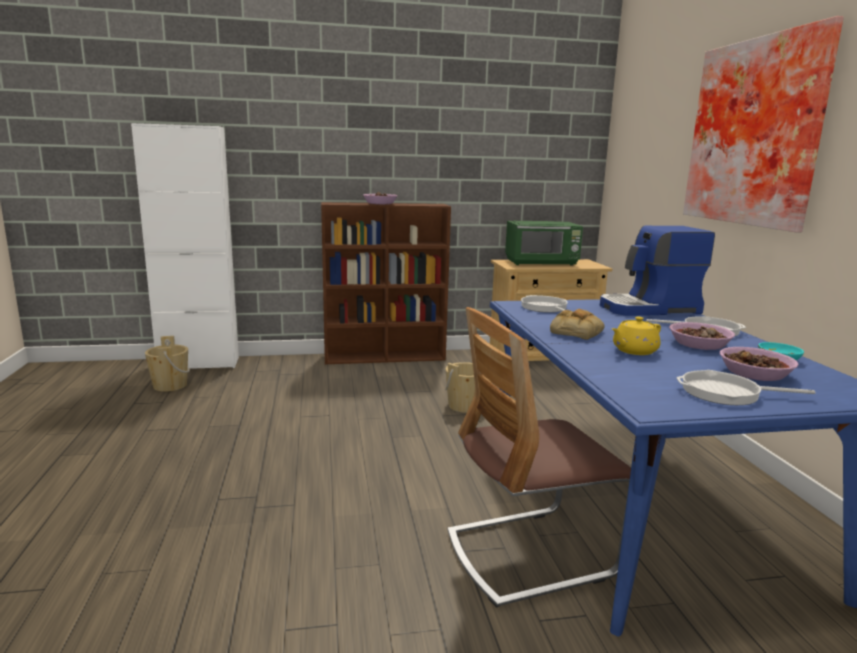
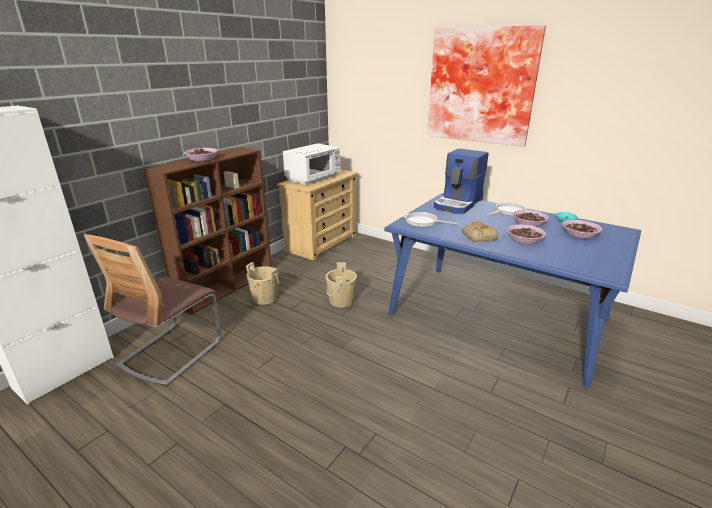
camera: 45 degrees left, 10 degrees up
beige bucket [145,336,190,392] -> beige bucket moved to [246,262,279,305]
chair [447,307,631,608] -> chair moved to [84,234,221,386]
green microwave [505,221,583,266] -> white microwave [283,143,340,185]
yellow teapot [612,316,661,355] -> bowl [507,224,546,244]
frying pan [677,370,815,405] -> none

